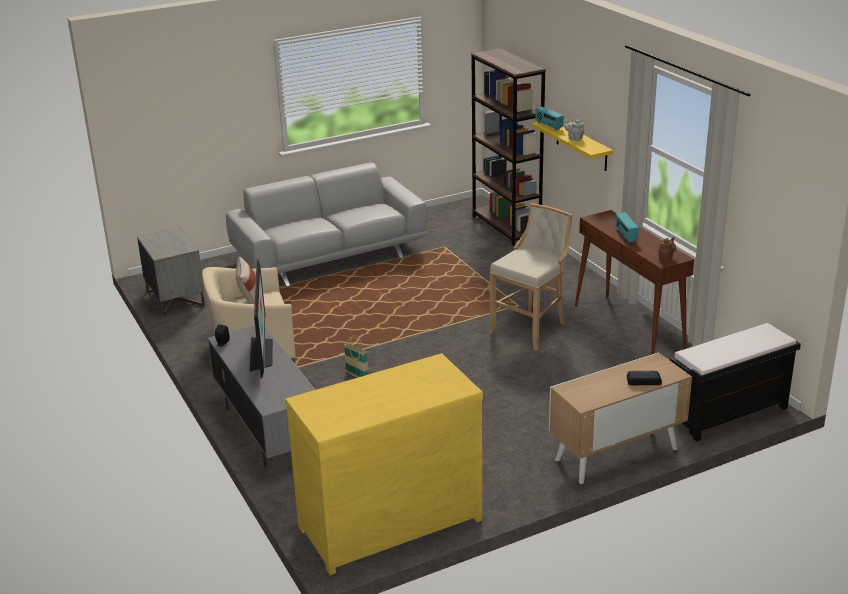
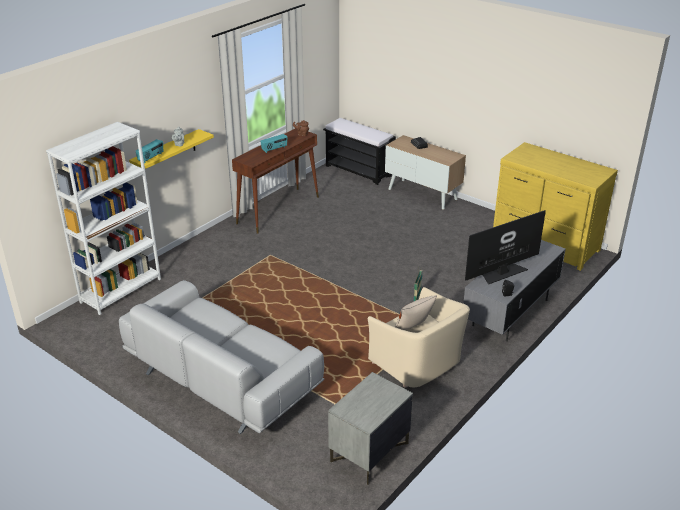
camera: 115 degrees left, 5 degrees up
brown bookcase [471,48,546,246] -> white bookcase [46,122,161,315]
beige stool [489,203,572,351] -> none

